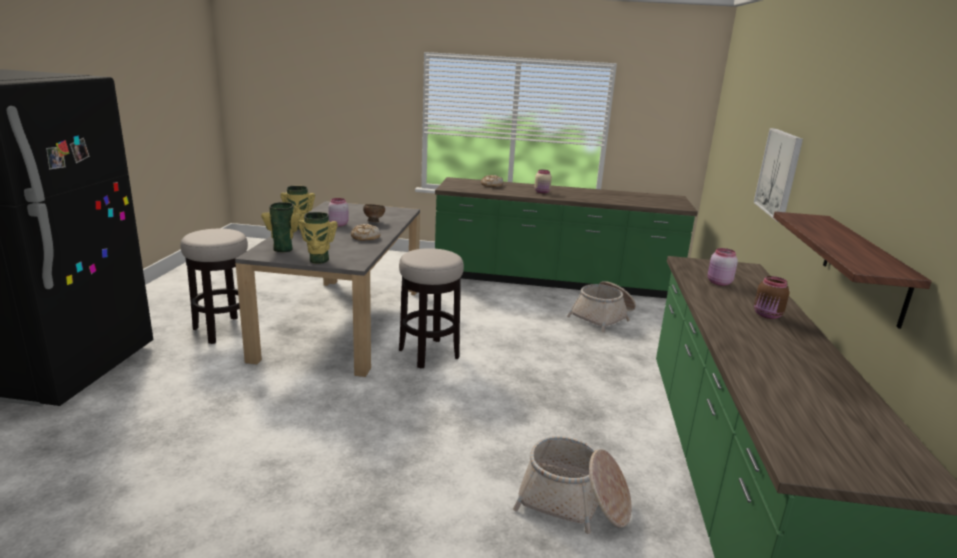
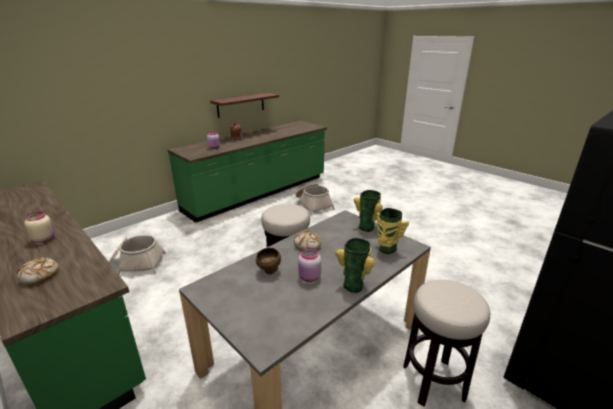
camera: 140 degrees left, 5 degrees up
picture [753,128,803,222] -> none

